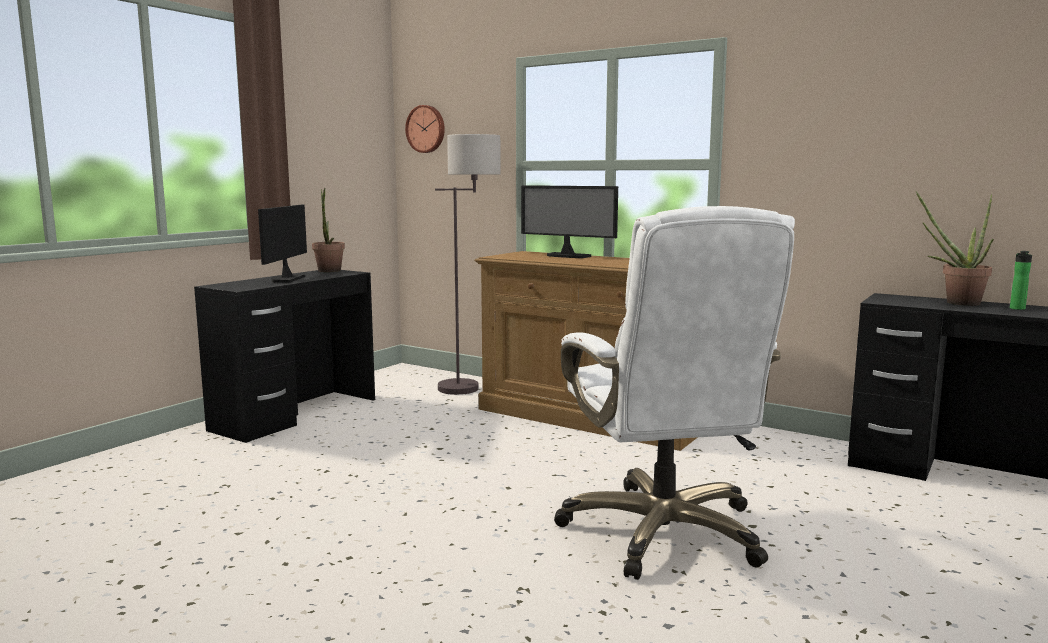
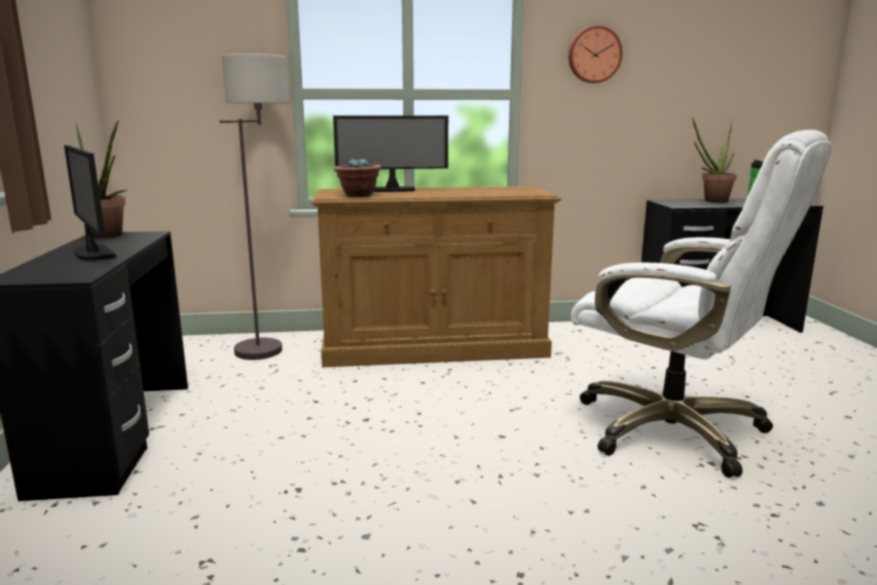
camera: 40 degrees left, 5 degrees up
wall clock [405,105,445,153] -> wall clock moved to [568,26,623,83]
none -> potted plant [334,157,381,197]

